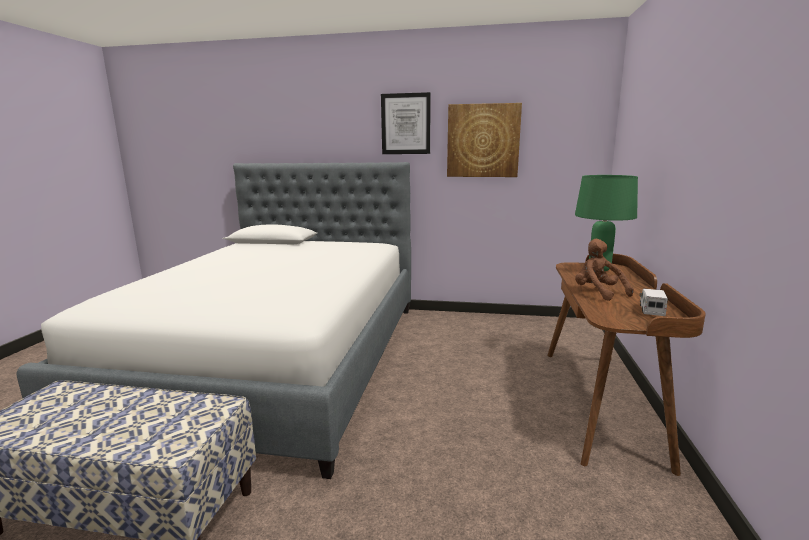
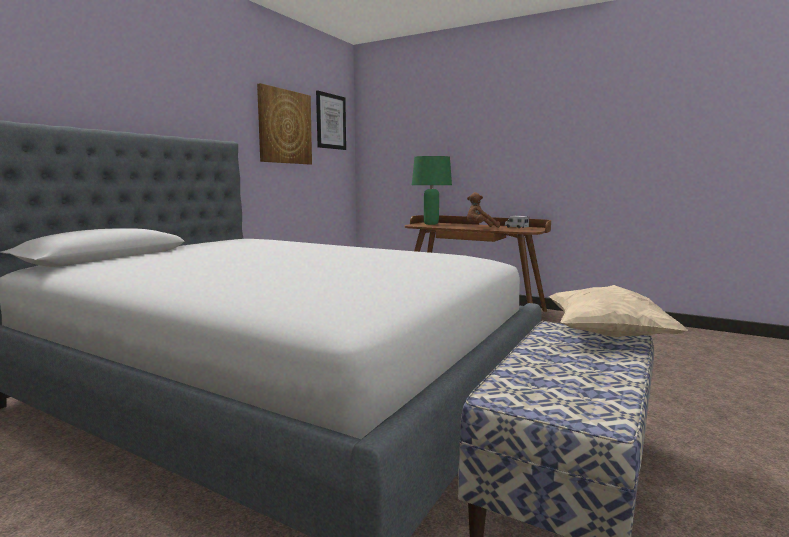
camera: 70 degrees left, 5 degrees down
picture [381,92,430,154] -> picture moved to [316,90,346,150]
none -> beige pillow [549,285,688,337]

